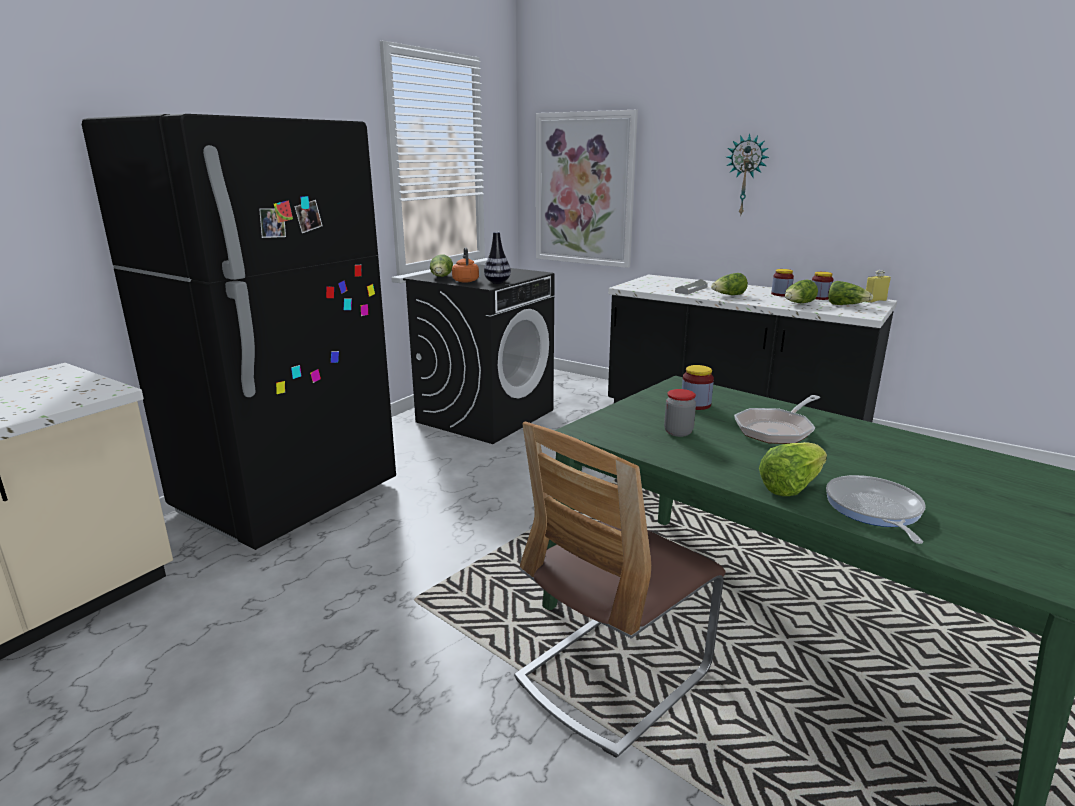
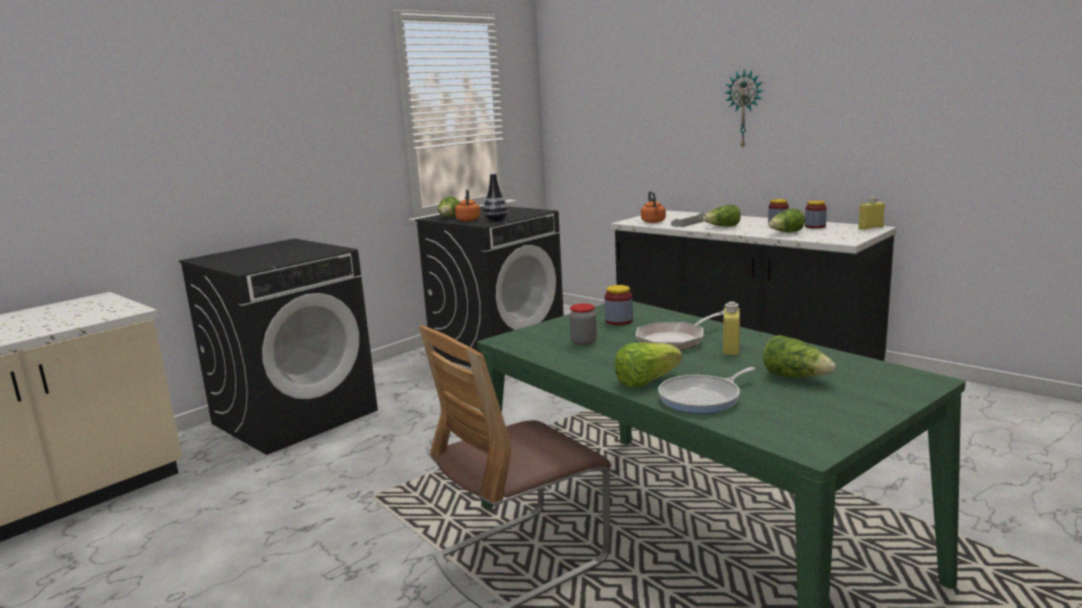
camera: 10 degrees right, 5 degrees down
black fridge [82,114,396,550] -> black washing machine [179,238,378,455]
picture [536,110,638,268] -> none
frying pan [826,475,926,544] -> frying pan turned 135 degrees counterclockwise [658,367,756,414]
lettuce [828,281,873,305] -> lettuce moved to [763,335,836,377]
none -> orange kettle [641,191,666,223]
none -> yellow bottle [723,302,740,355]

